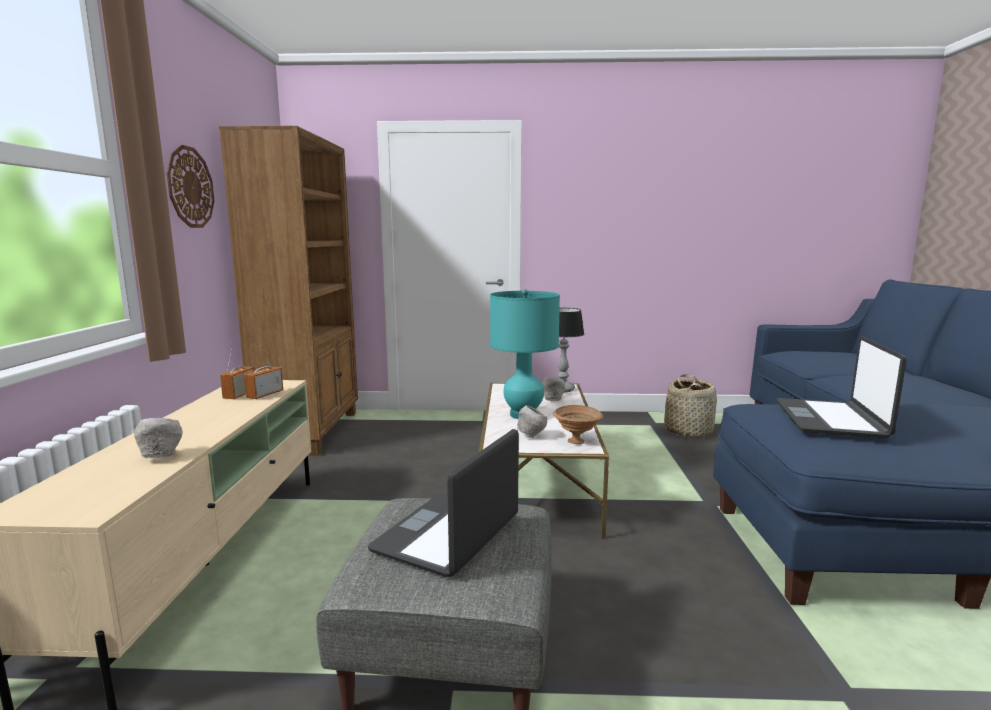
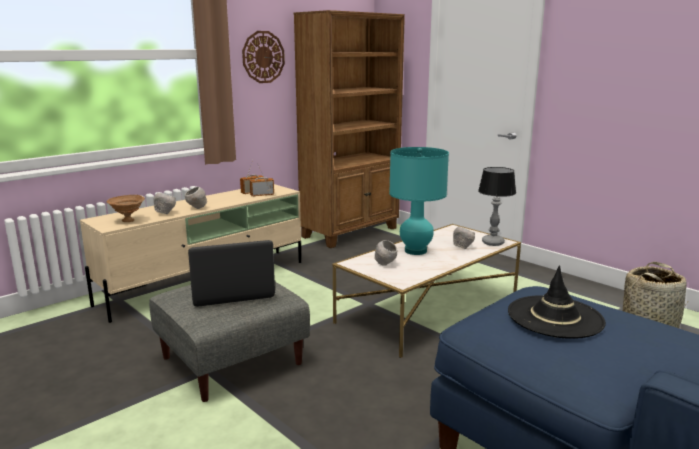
camera: 45 degrees right, 5 degrees up
brown bowl [553,405,603,444] -> brown bowl moved to [107,195,145,222]
laptop [776,336,907,438] -> black hat [508,265,606,339]
none -> grey bowl [185,187,207,209]

